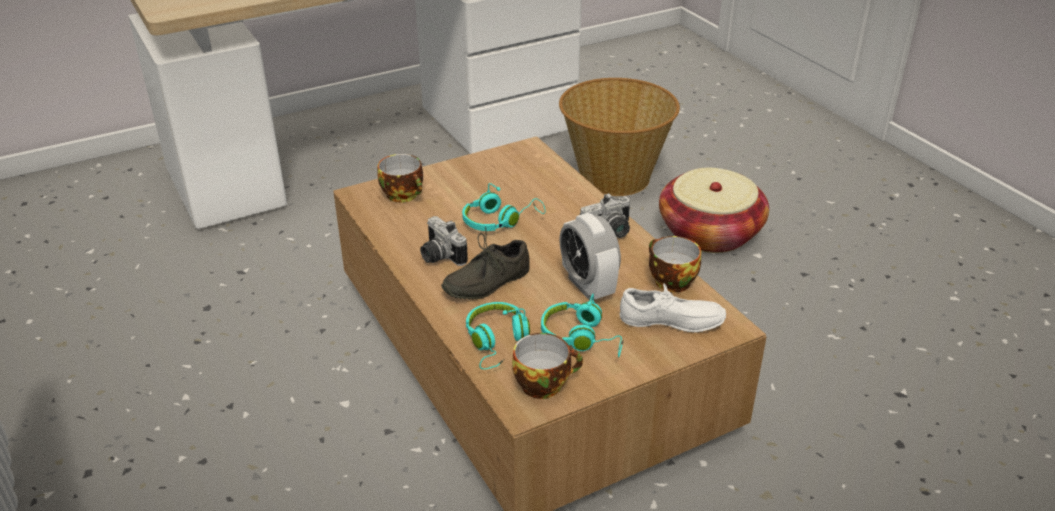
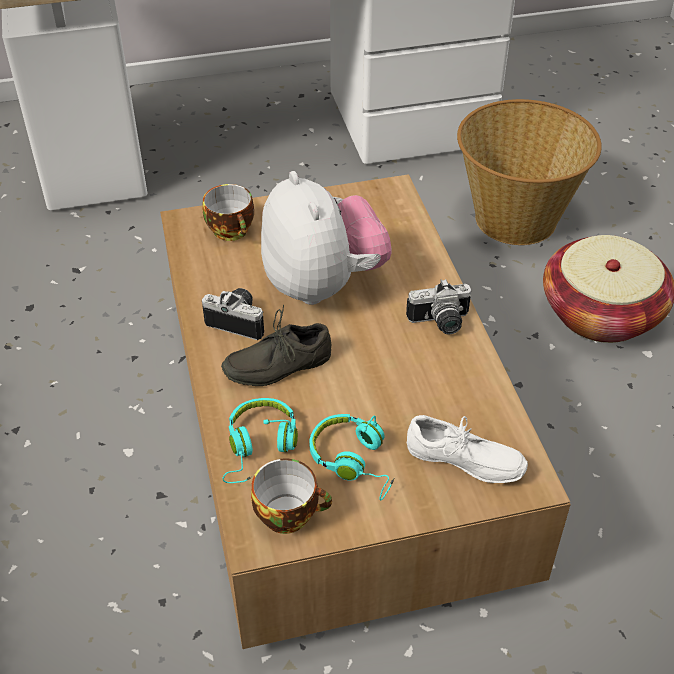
camera: 15 degrees right, 10 degrees up
camera [420,216,468,266] -> camera turned 135 degrees clockwise [202,288,264,340]
turquoise headphones [462,183,545,231] -> plush toy [261,171,392,305]
alarm clock [559,213,621,301] -> none
cup [649,236,701,293] -> none

